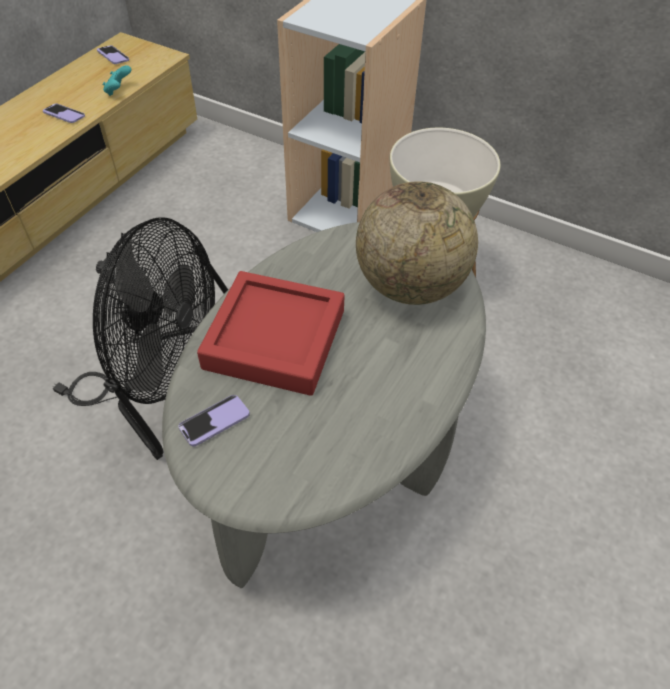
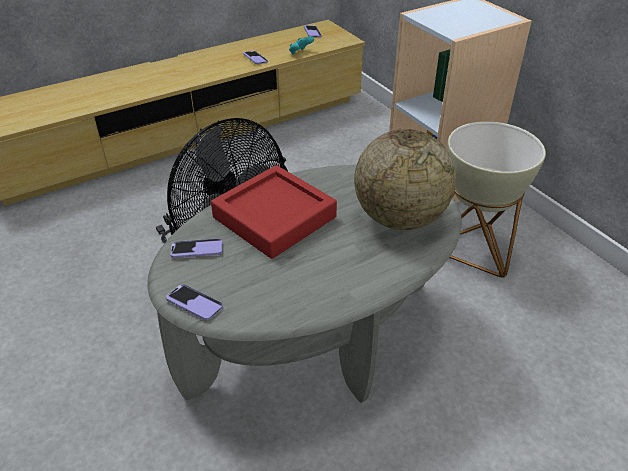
camera: 30 degrees right, 10 degrees down
none -> phone [166,284,223,320]

